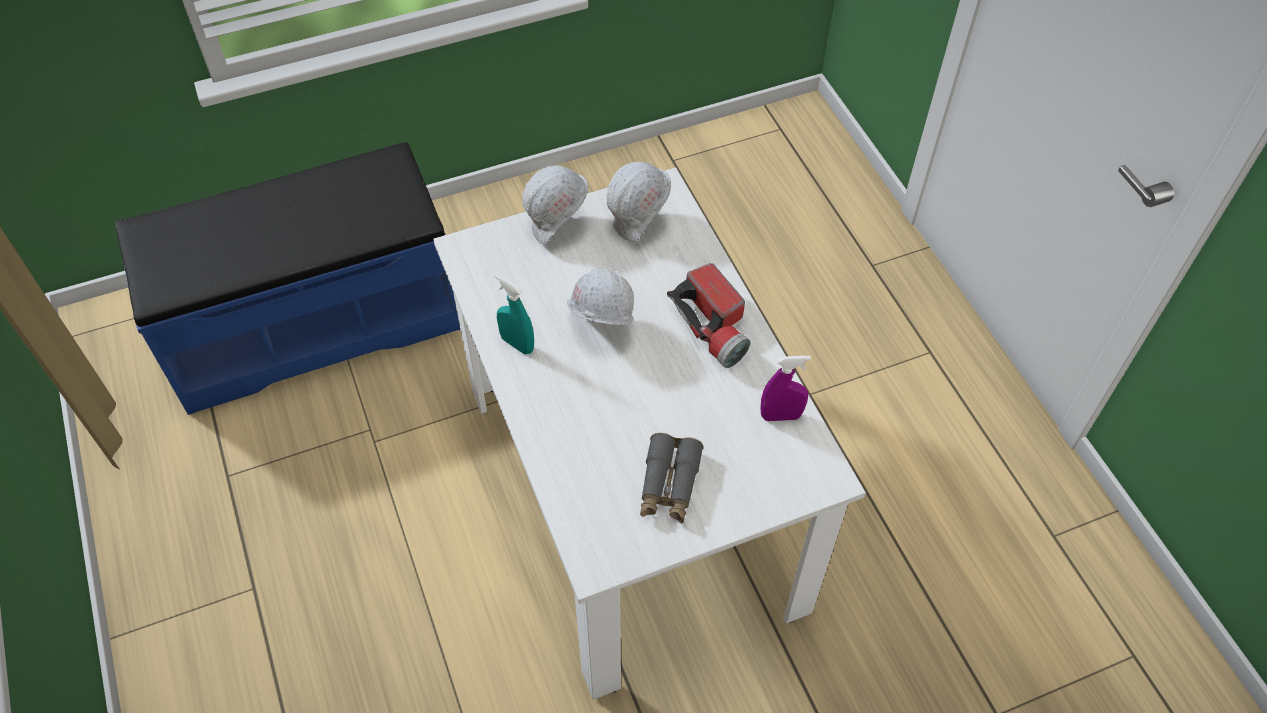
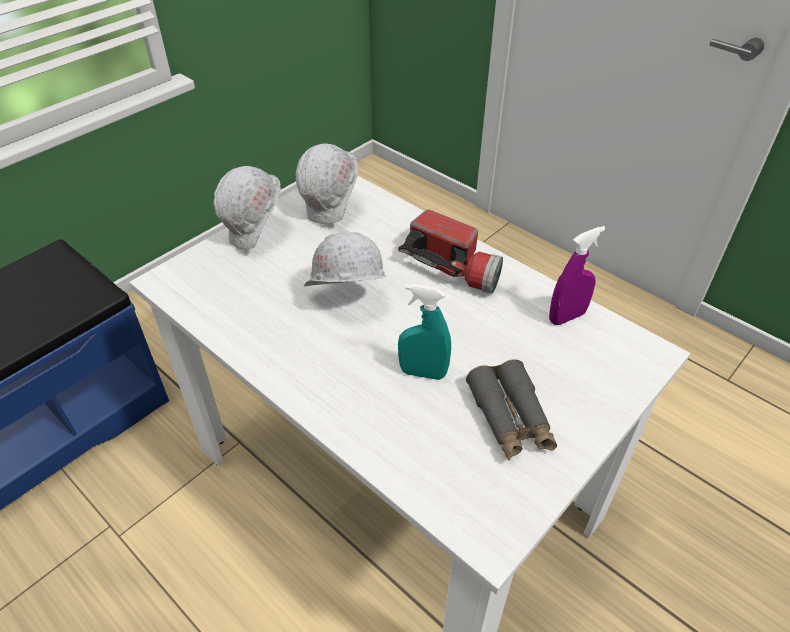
camera: 25 degrees left, 10 degrees down
turquoise spray bottle [495,274,534,354] -> turquoise spray bottle moved to [398,284,451,380]

